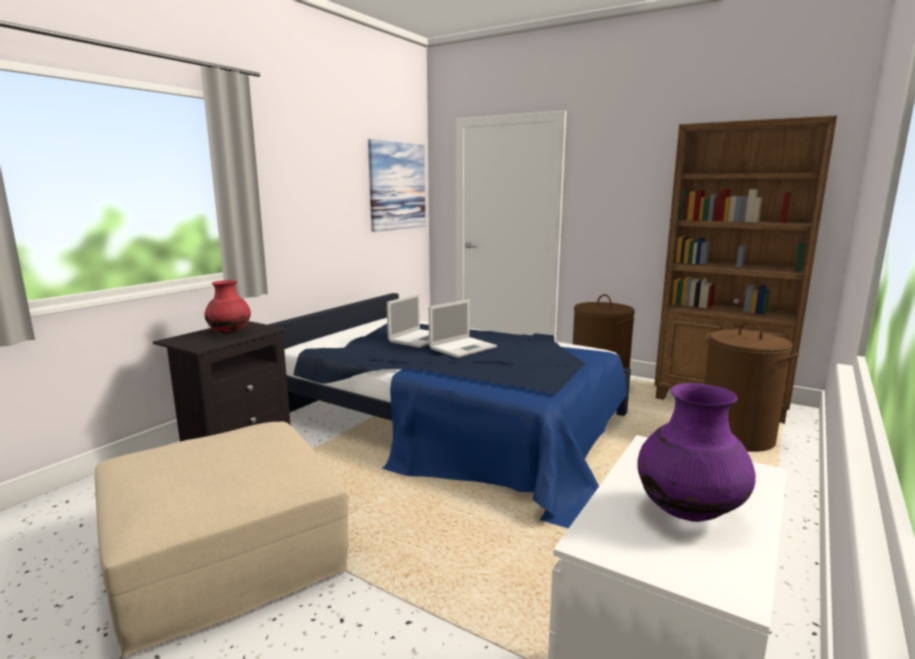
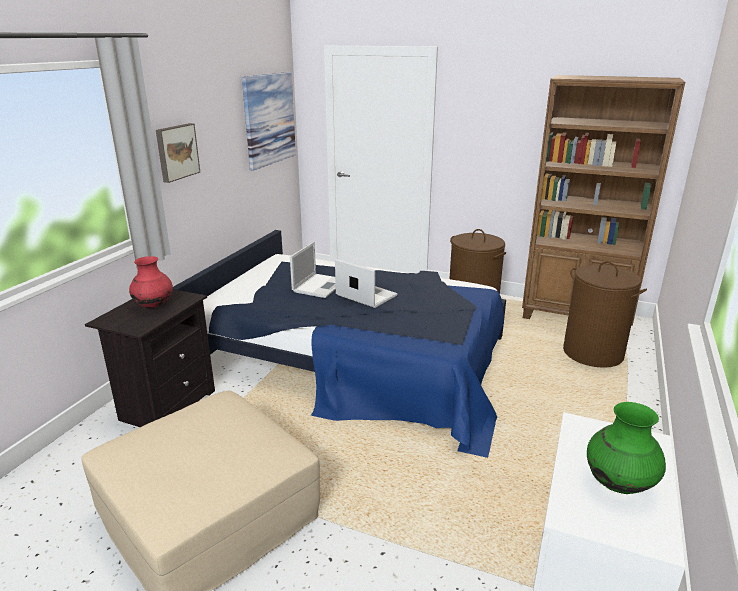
camera: 10 degrees left, 10 degrees up
laptop [428,299,497,358] -> laptop turned 90 degrees counterclockwise [335,259,398,308]
purple vase [637,383,756,522] -> green vase [587,402,666,494]
none -> picture [156,123,200,183]

